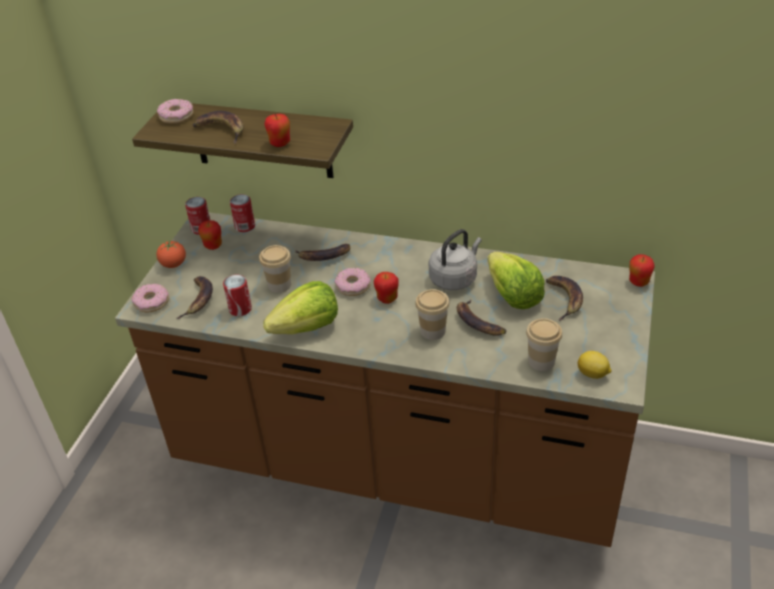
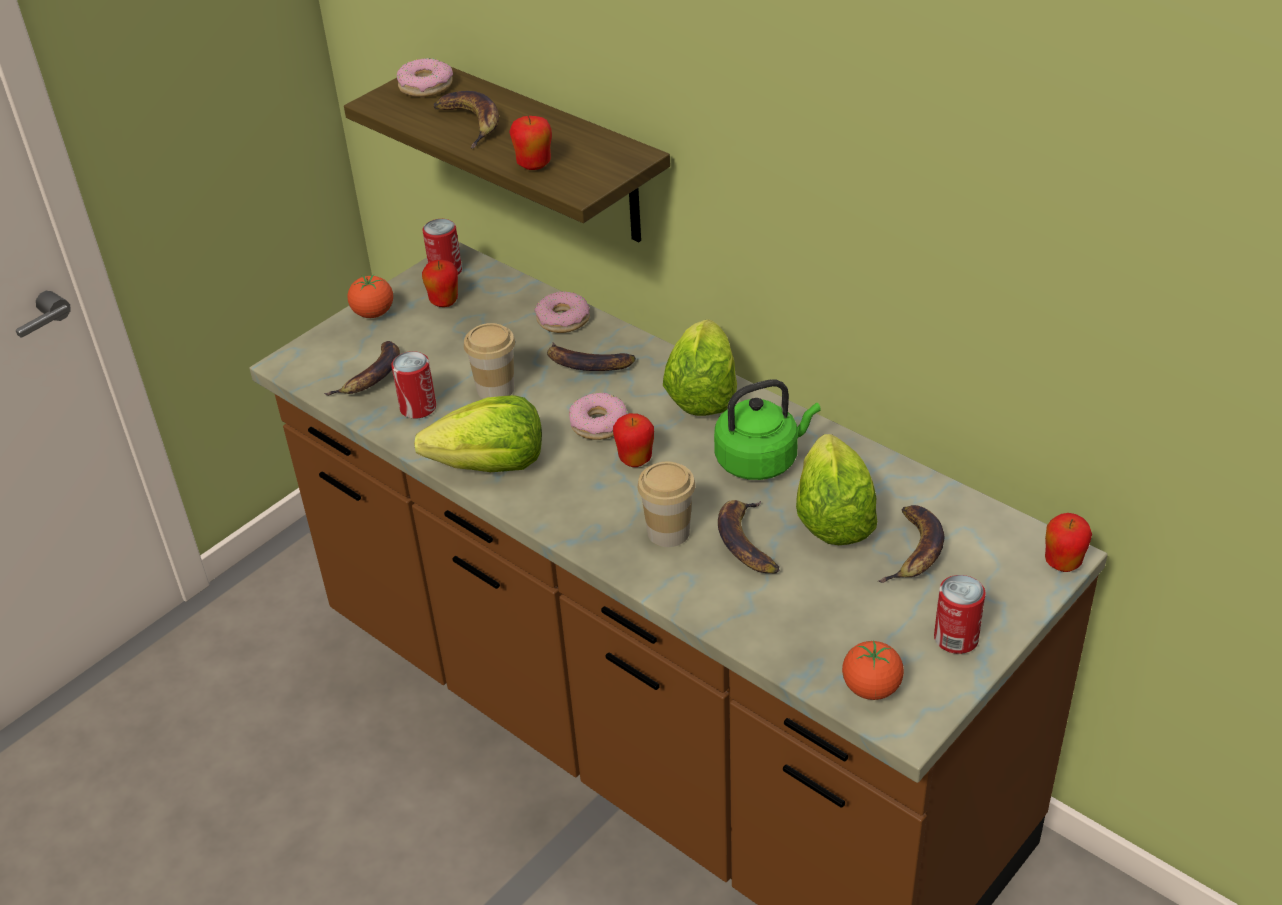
camera: 25 degrees right, 0 degrees up
donut [132,284,169,312] -> donut moved to [534,291,590,333]
can [230,194,255,232] -> can moved to [934,575,986,654]
grey kettle [429,229,482,290] -> green kettle [714,379,821,480]
cup [526,318,562,371] -> none
lemon [577,351,611,379] -> tomato [842,641,904,700]
none -> lettuce [663,319,737,416]

